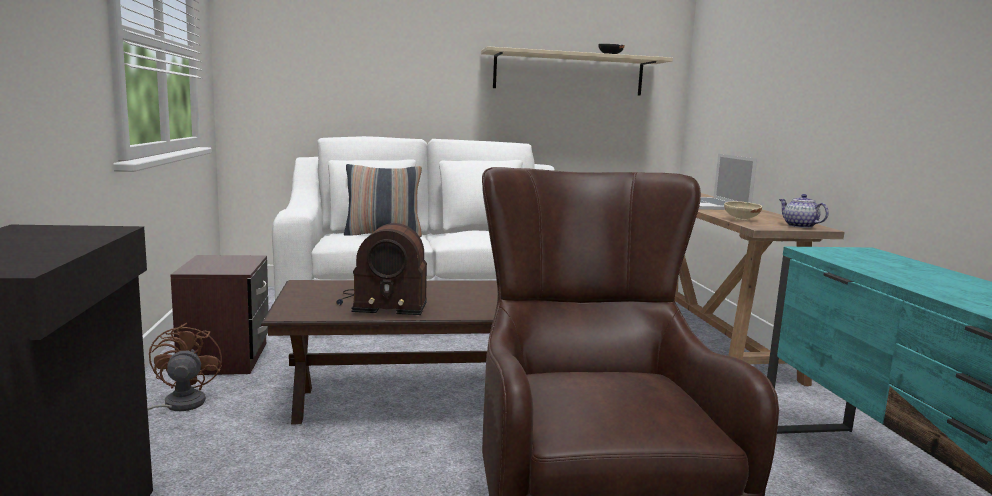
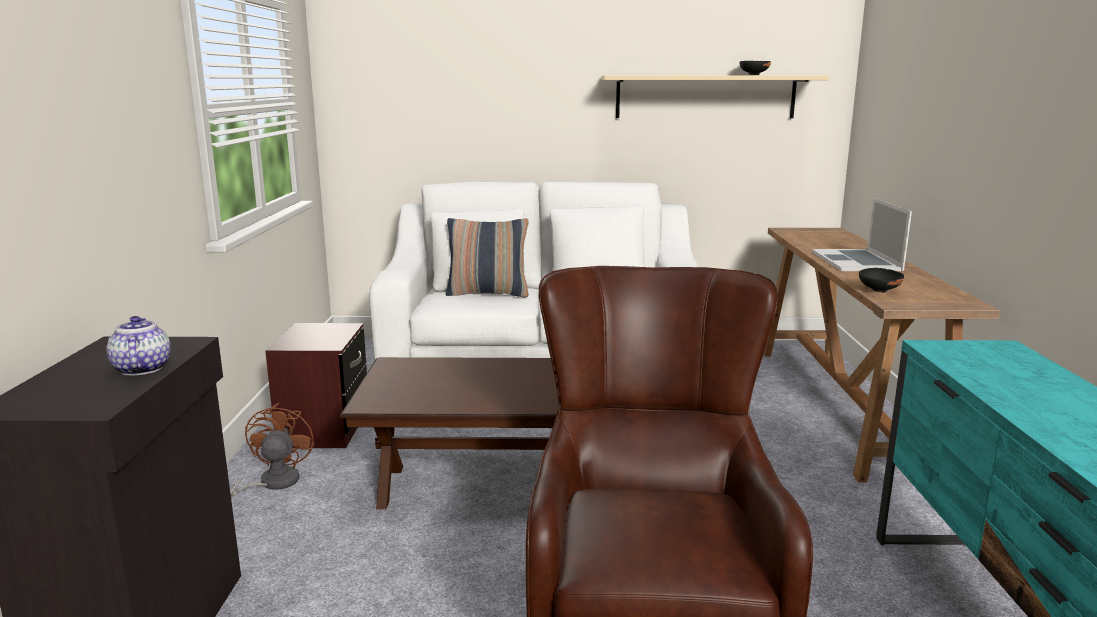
camera: 10 degrees right, 5 degrees up
radio [336,223,427,315] -> none
beige bowl [724,201,762,221] -> black bowl [859,268,904,292]
teapot [779,194,829,228] -> teapot moved to [106,316,171,376]

